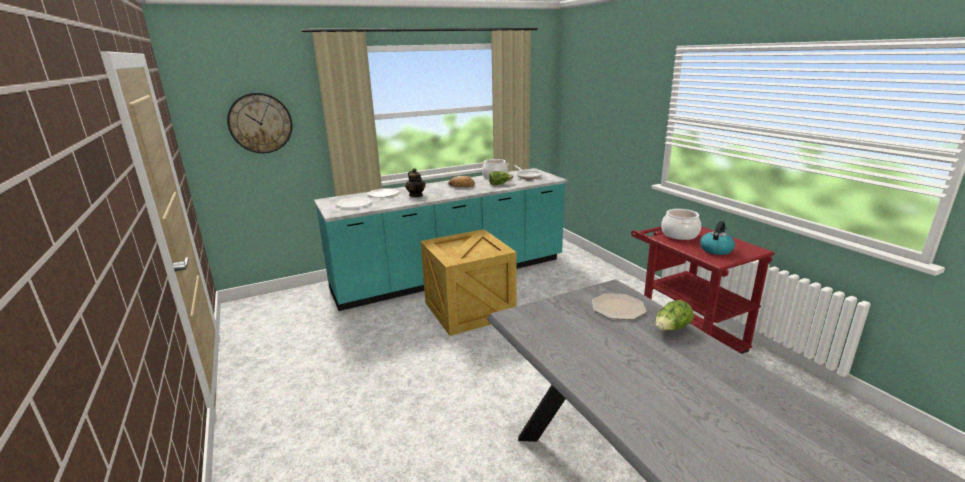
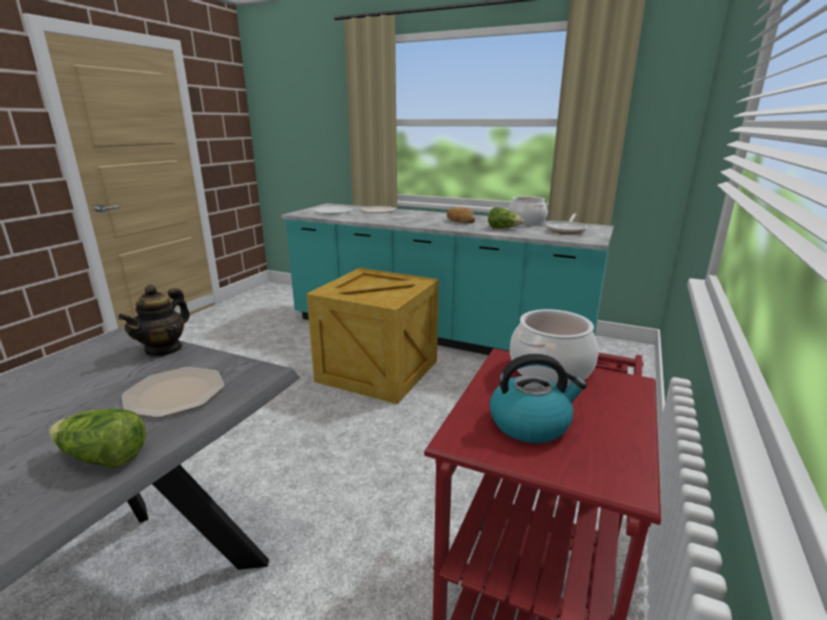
camera: 50 degrees right, 0 degrees up
wall clock [227,93,292,153] -> none
teapot [405,168,426,197] -> teapot moved to [118,285,190,357]

